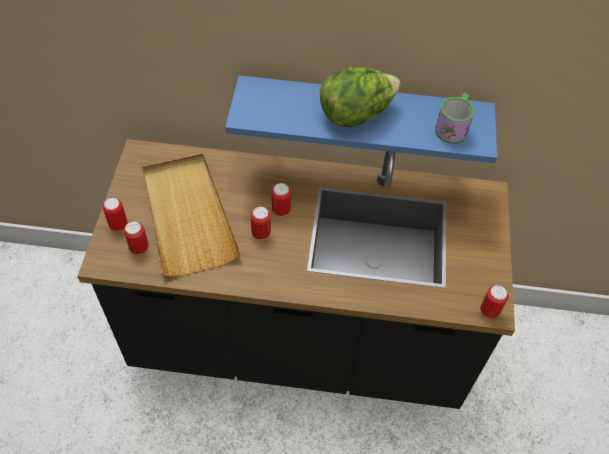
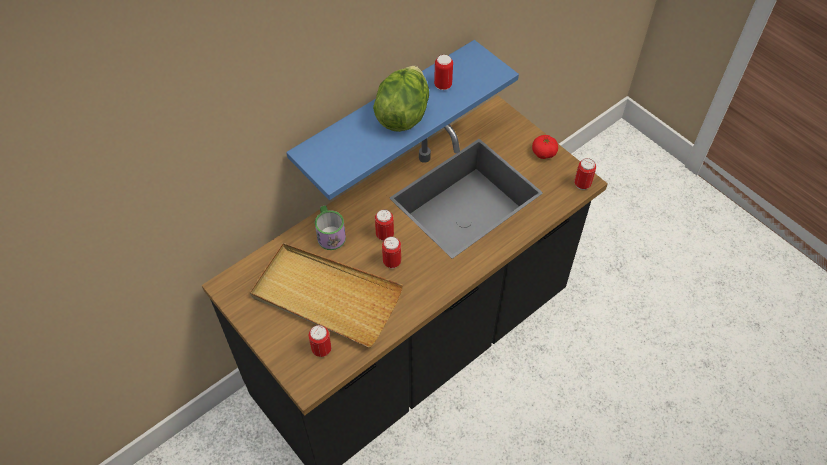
camera: 45 degrees left, 0 degrees up
can [103,198,127,231] -> can moved to [434,55,453,90]
mug [435,93,475,144] -> mug moved to [315,205,346,250]
none -> tomato [532,135,558,159]

